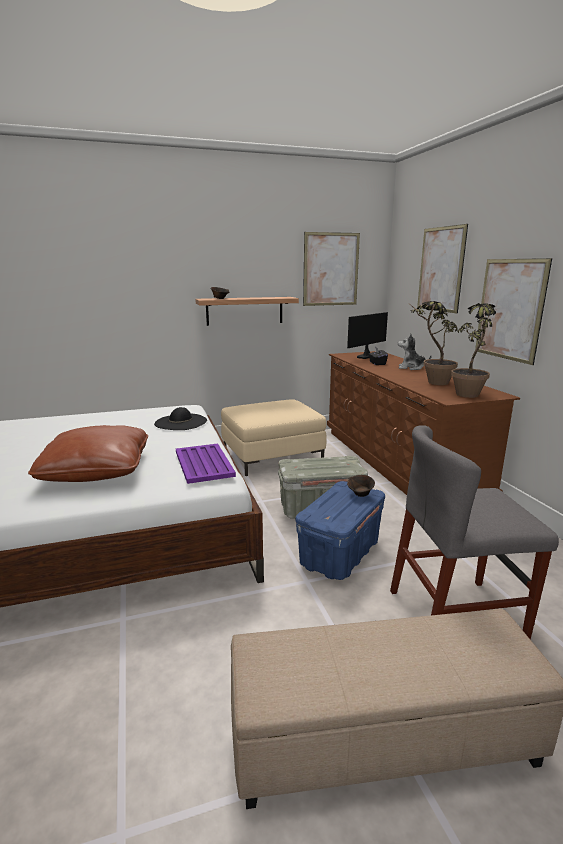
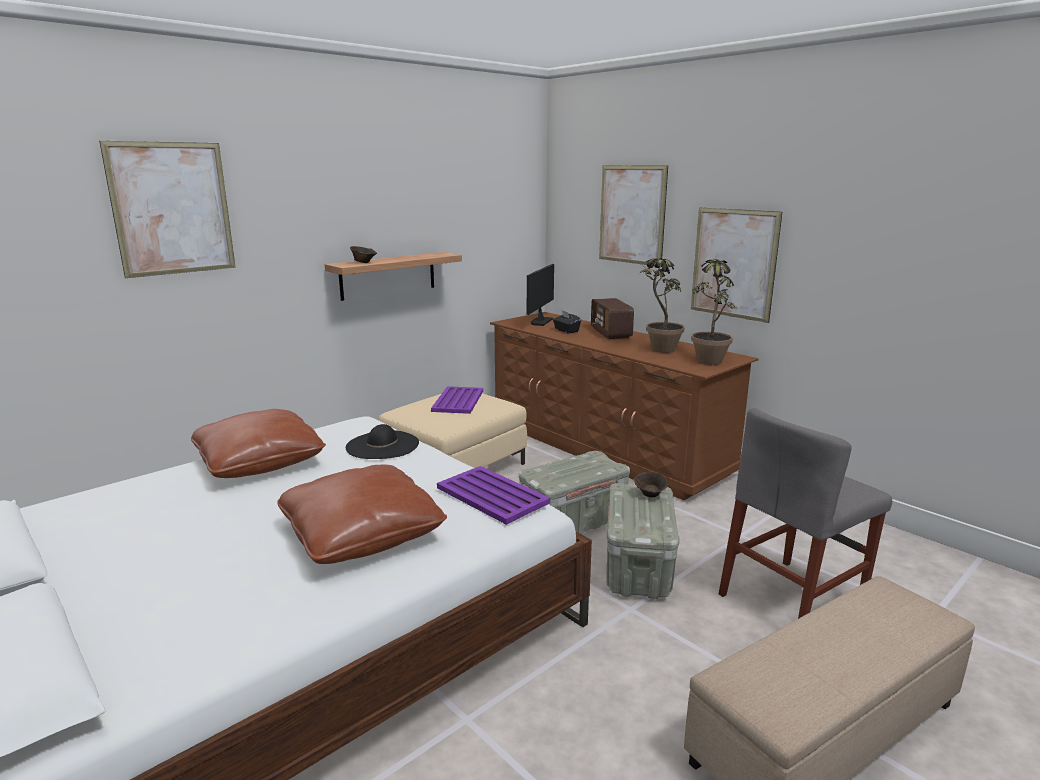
camera: 25 degrees left, 0 degrees up
blue storage box [295,481,385,580] -> grey storage box [607,483,680,599]
picture [303,232,360,306] -> picture moved to [99,141,236,278]
plush toy [398,334,432,370] -> radio [591,298,634,339]
none -> brown pillow [191,409,326,478]
none -> purple tray [431,386,483,414]

